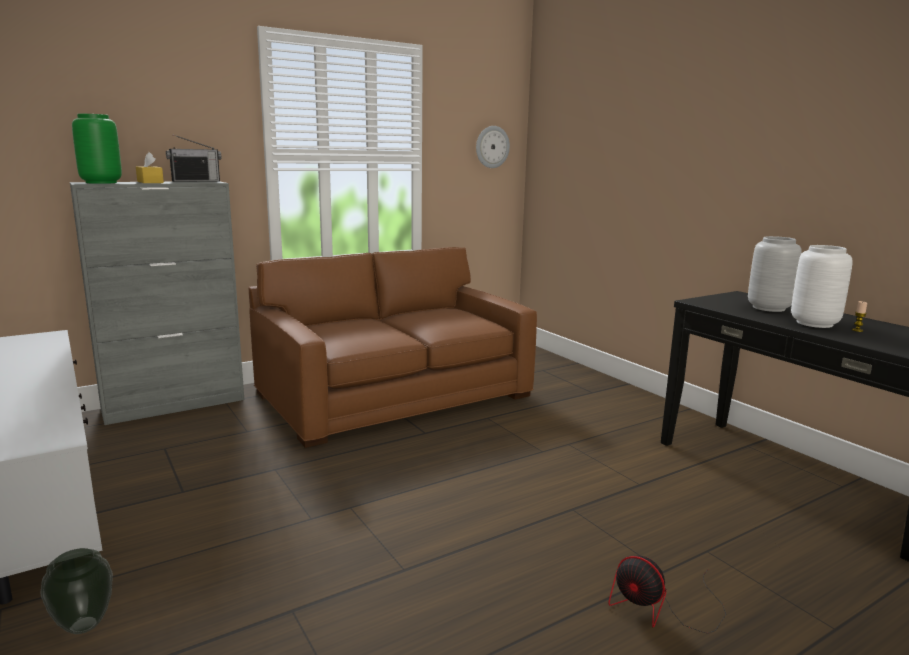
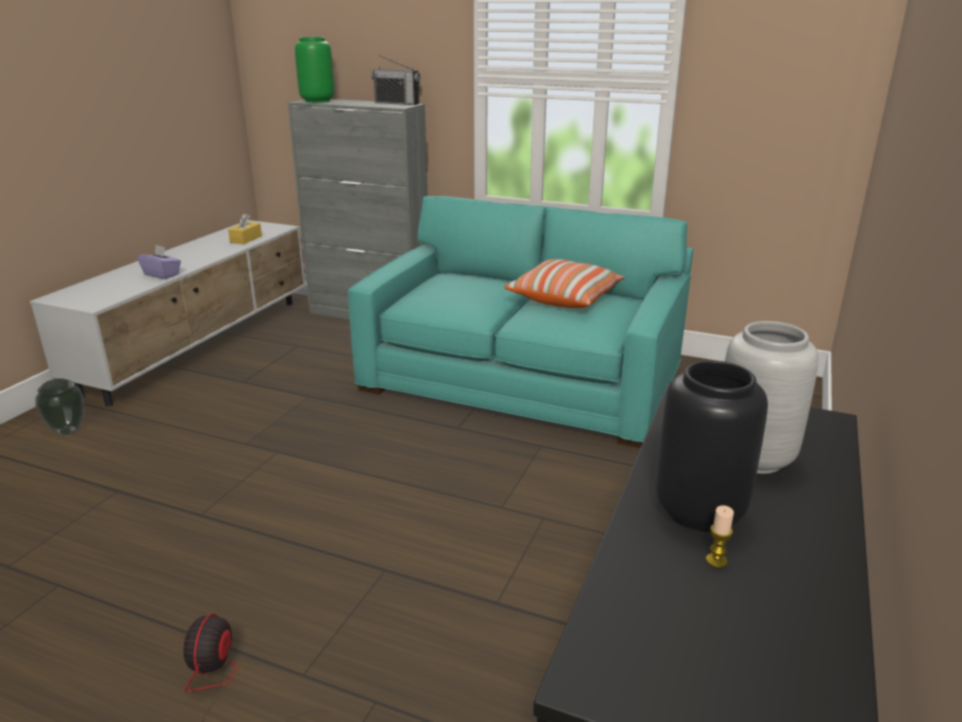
camera: 55 degrees right, 10 degrees up
yellow tissue box [136,152,164,183] -> yellow tissue box moved to [228,213,262,244]
brown sofa [249,247,537,448] -> turquoise sofa [348,196,693,448]
wall clock [476,126,510,168] -> none
white vase [791,245,853,328] -> black vase [656,360,768,532]
none -> purple tissue box [137,245,181,279]
none -> pillow [504,259,625,308]

